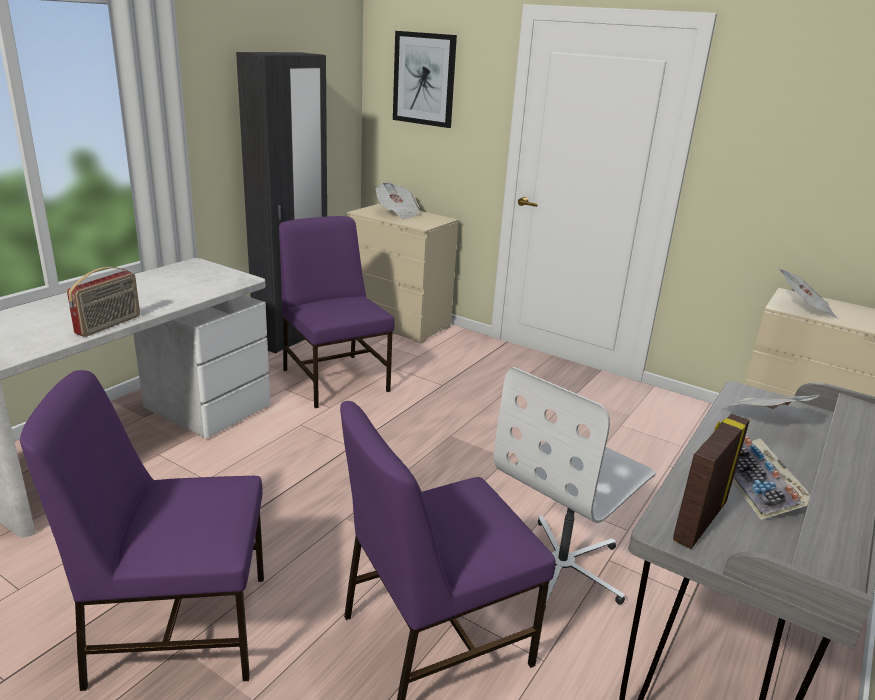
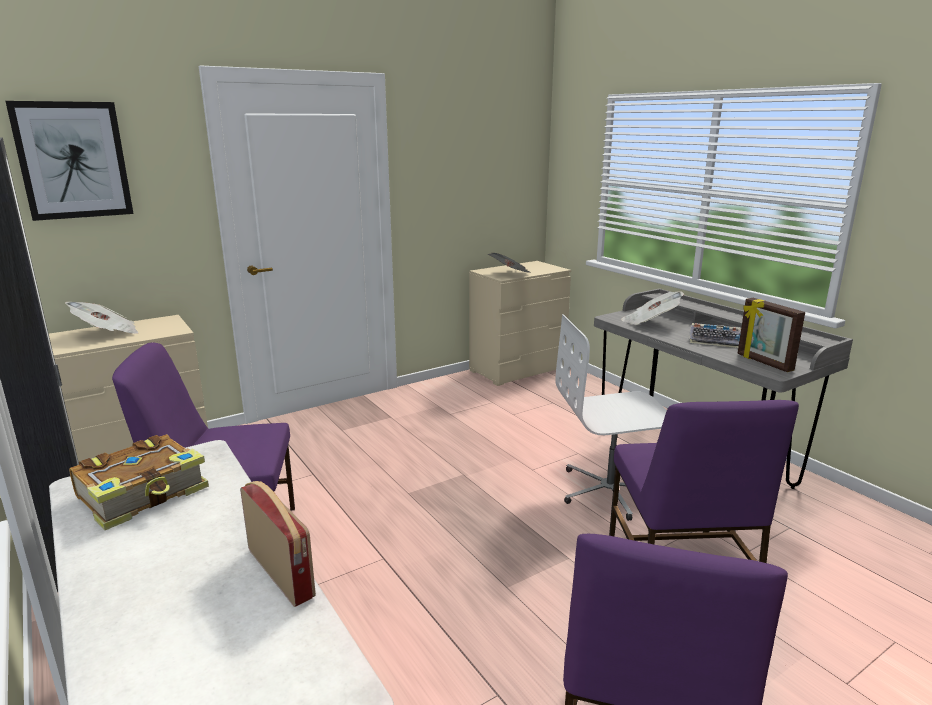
camera: 65 degrees left, 5 degrees down
white office chair [493,367,656,609] -> white office chair turned 105 degrees clockwise [555,314,667,521]
none -> book [69,434,209,530]

